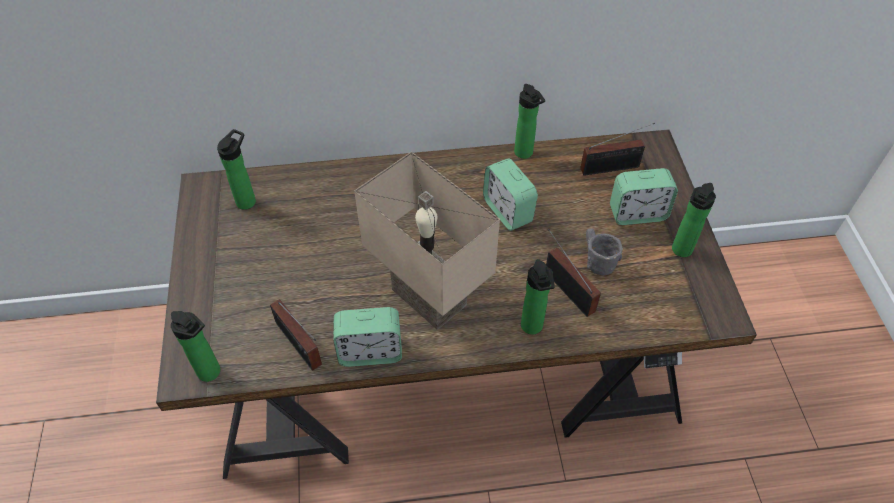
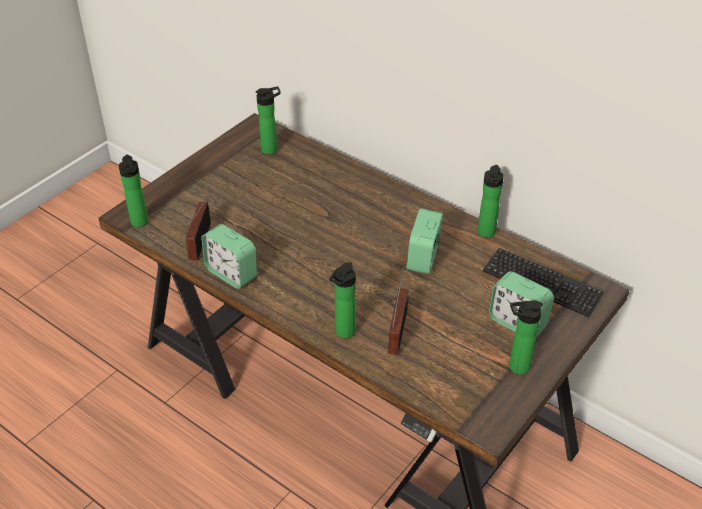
camera: 45 degrees right, 10 degrees down
beige table lamp [354,152,500,330] -> none
radio [580,123,655,176] -> keyboard [483,248,604,317]
grey mug [586,228,623,276] -> none

